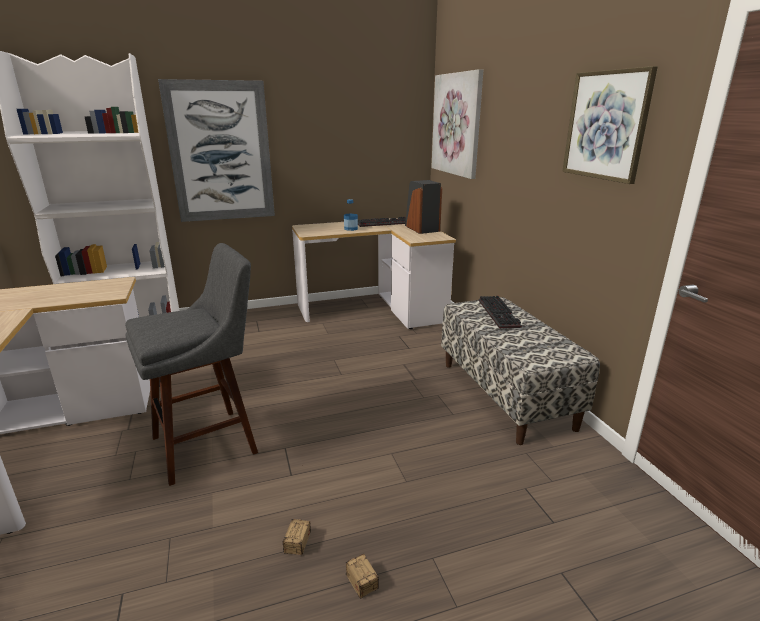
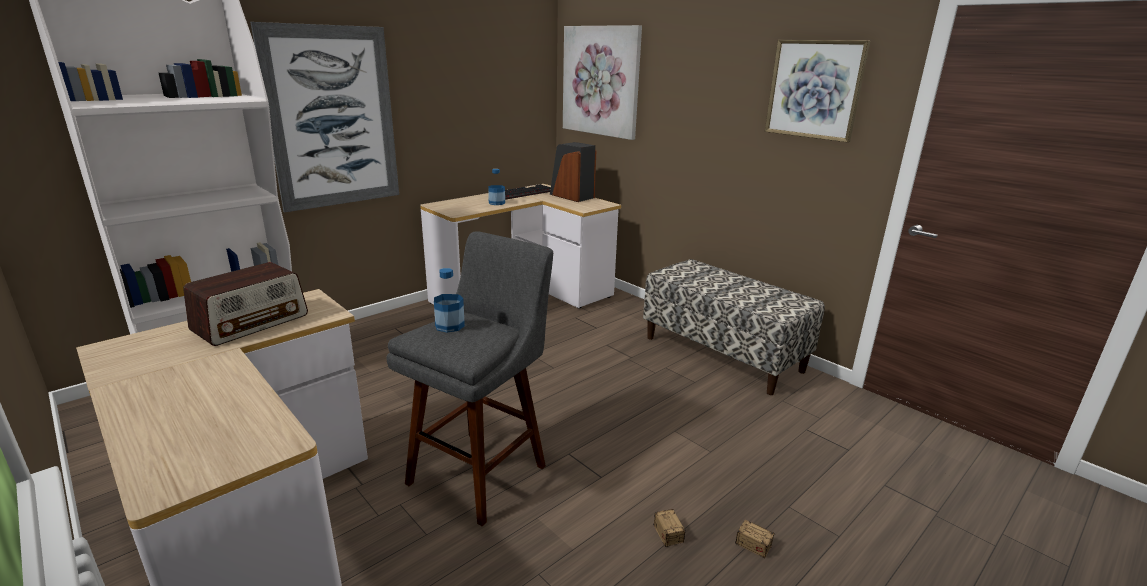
camera: 25 degrees left, 0 degrees up
keyboard [479,296,522,329] -> none
none -> radio [183,262,308,346]
none -> bottle [434,268,465,333]

